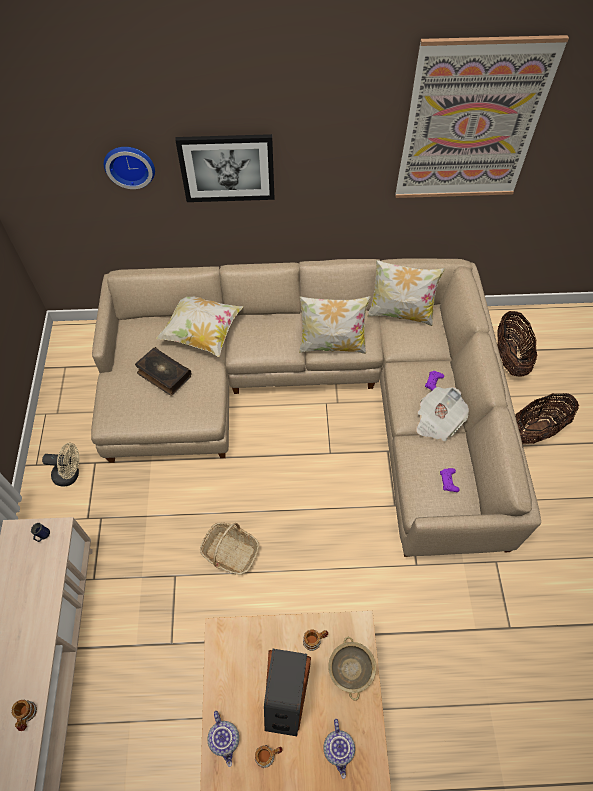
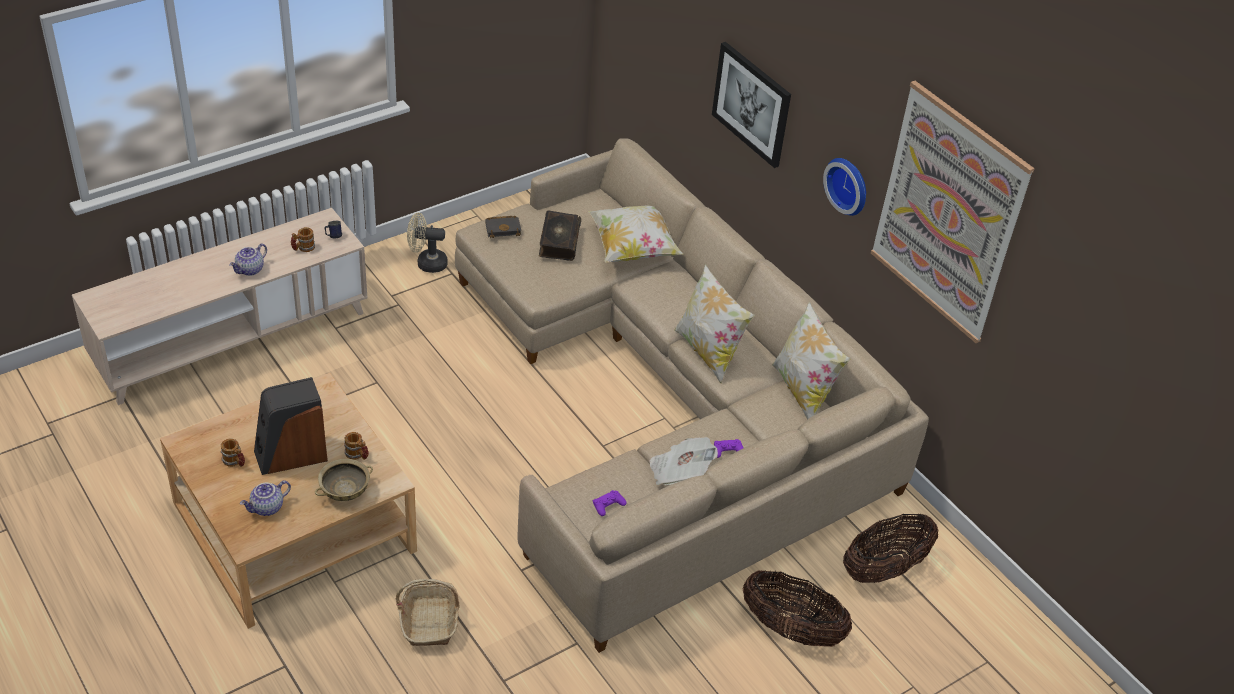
camera: 55 degrees right, 15 degrees down
mug [11,699,37,731] -> mug moved to [291,227,315,252]
beige fan [42,443,79,487] -> beige fan turned 120 degrees clockwise [407,213,448,273]
wall clock [104,147,155,189] -> wall clock moved to [823,158,866,216]
basket [200,522,259,575] -> basket moved to [396,579,459,646]
teapot [207,711,239,767] -> teapot moved to [229,244,267,276]
none -> black book [485,216,521,238]

